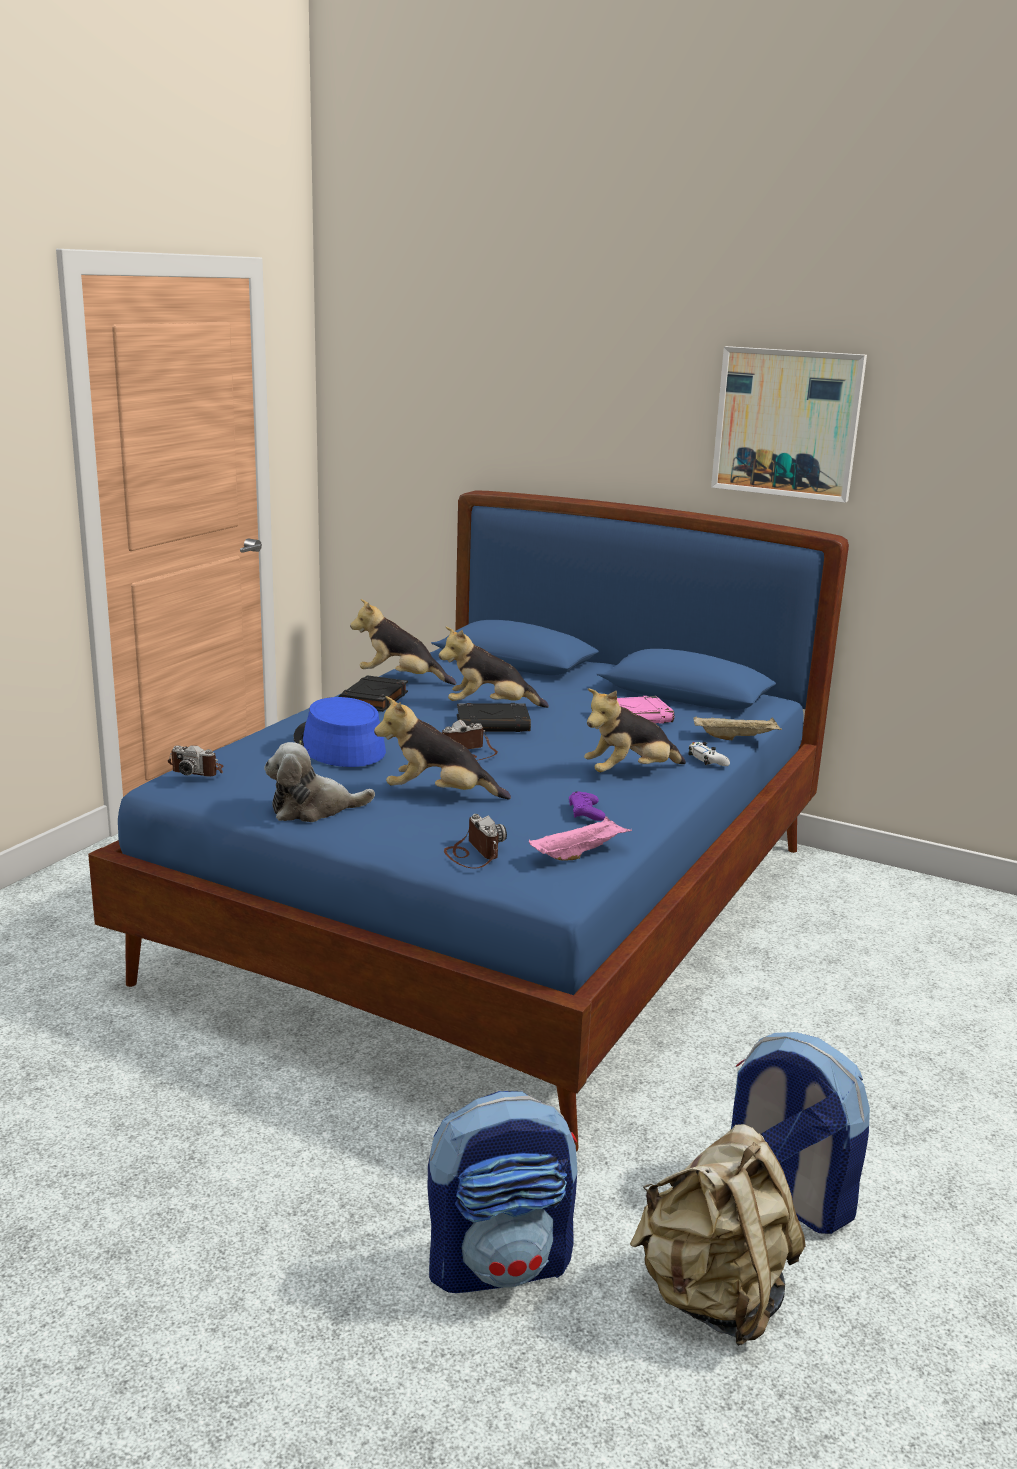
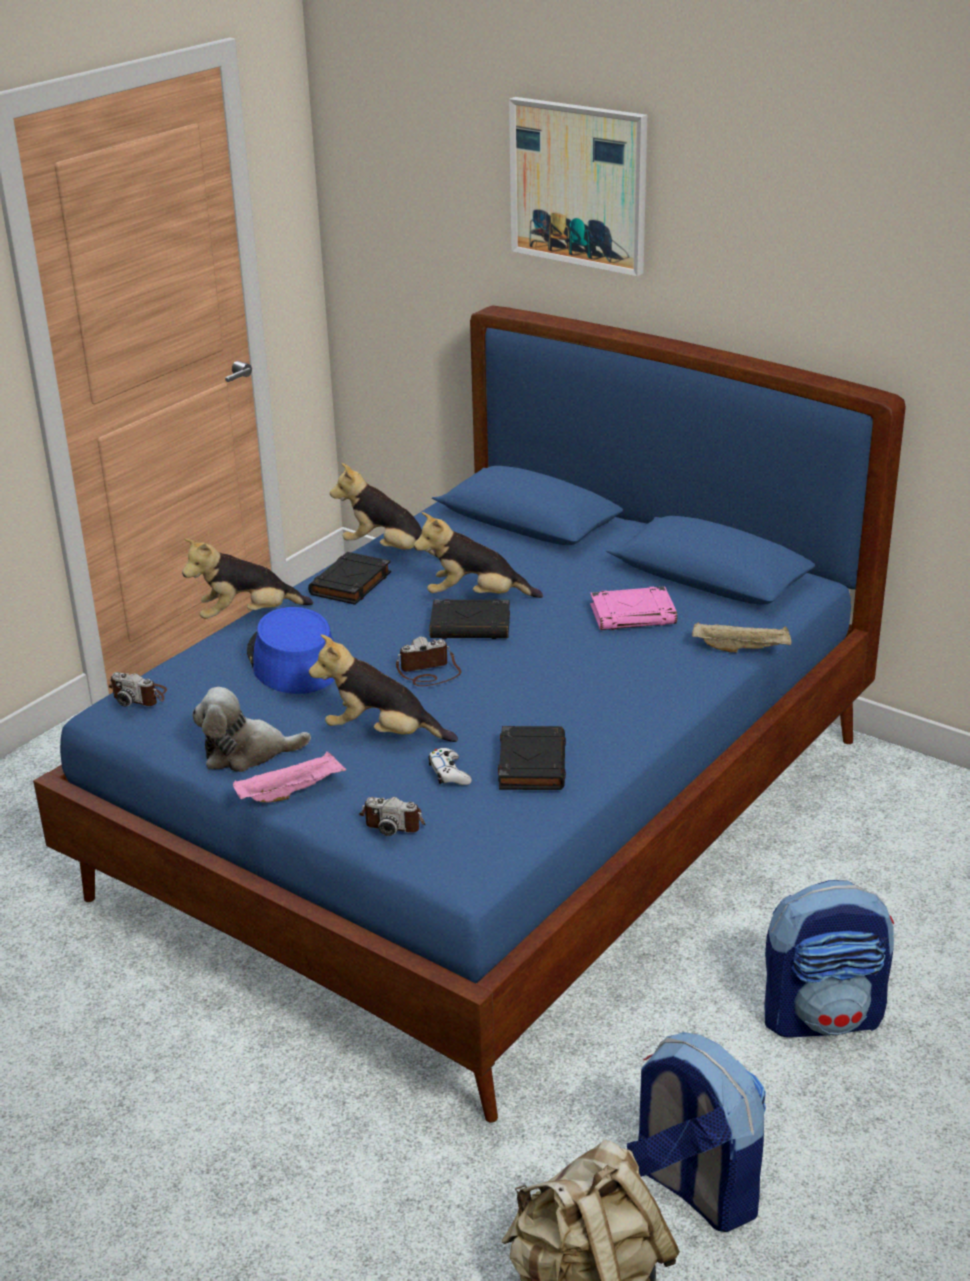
camera: 10 degrees right, 10 degrees up
backpack [428,1091,577,1293] -> backpack moved to [765,880,894,1037]
camera [444,814,507,868] -> camera turned 120 degrees clockwise [359,797,426,836]
pink tray [529,817,632,861] -> pink tray moved to [233,752,346,802]
purple game controller [569,791,605,821] -> black book [498,726,566,790]
plush toy [584,688,686,772] -> plush toy moved to [182,538,313,619]
white game controller [688,742,730,766] -> white game controller moved to [428,748,472,785]
picture [711,346,867,503] -> picture moved to [509,97,647,276]

